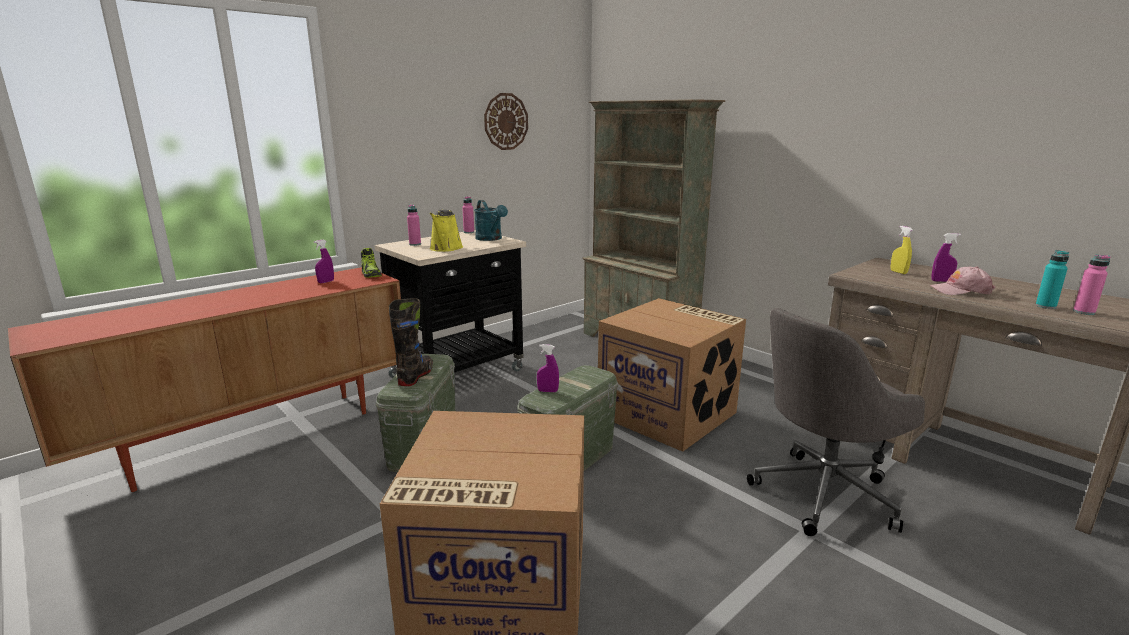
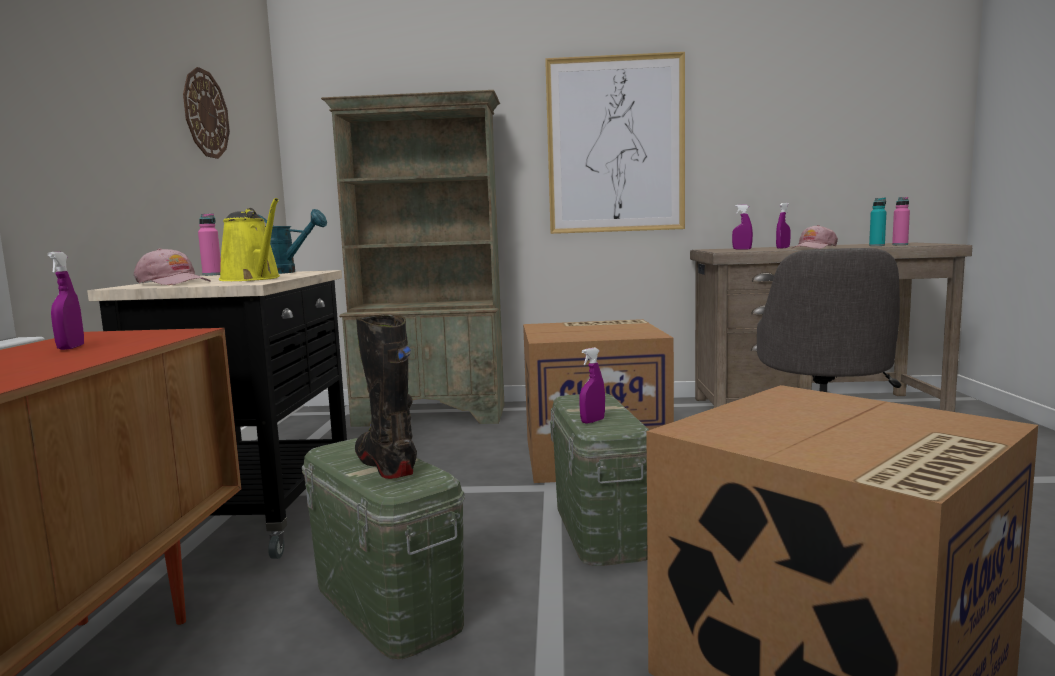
camera: 45 degrees left, 10 degrees down
shoe [361,248,382,278] -> none
pink bottle [407,205,421,246] -> pink cap [134,248,210,285]
yellow spray bottle [891,226,913,274] -> purple spray bottle [732,205,753,250]
none -> picture [545,52,685,234]

